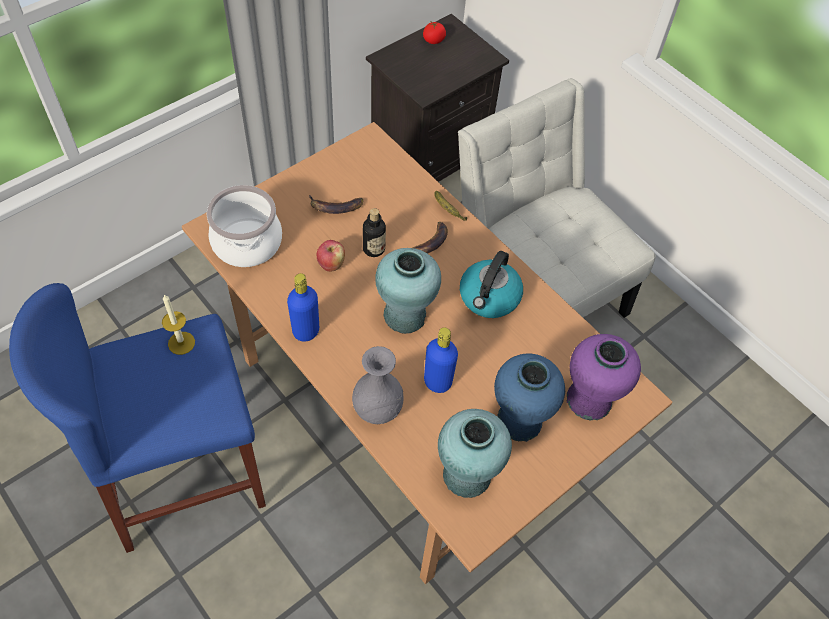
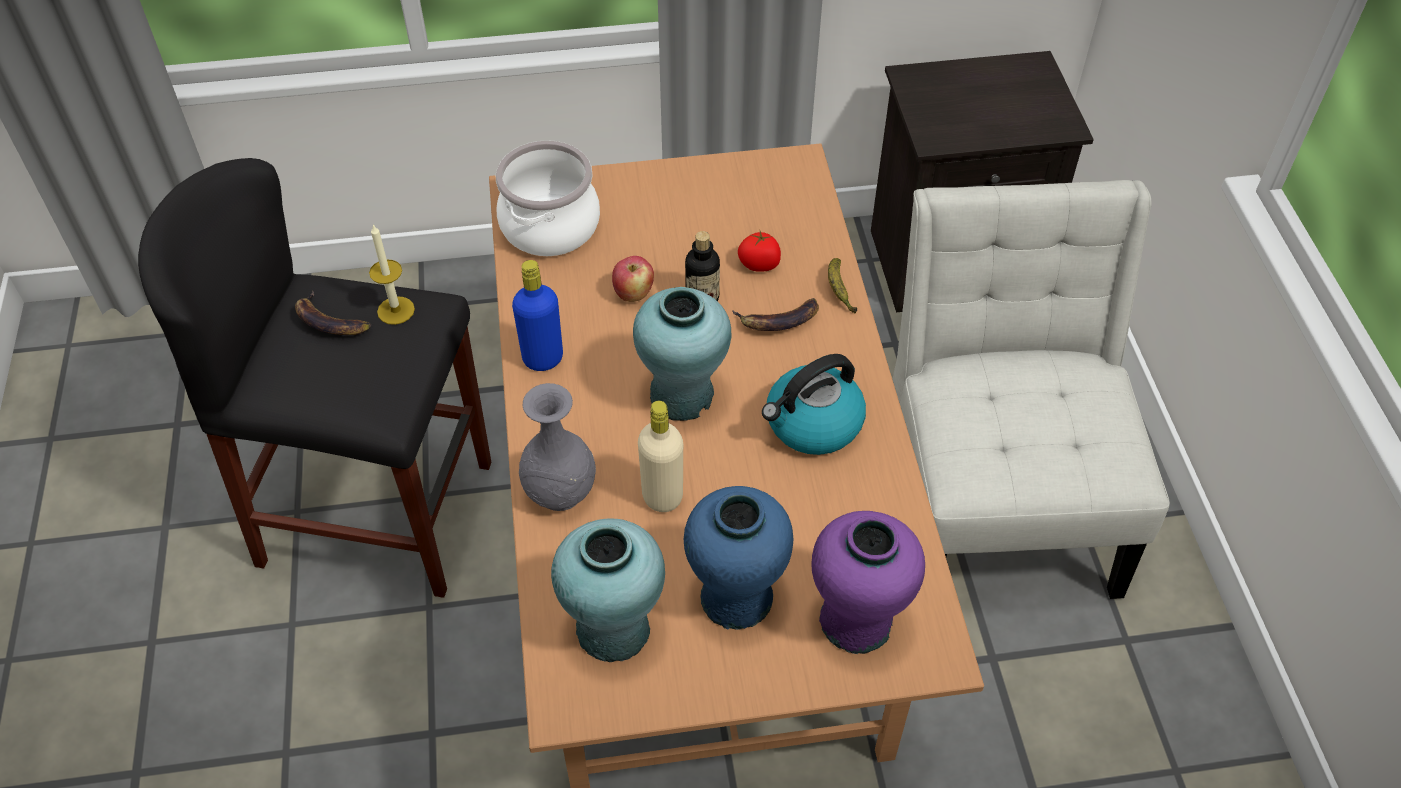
camera: 35 degrees right, 5 degrees down
blue stool [9,283,266,553] -> black stool [138,158,492,598]
banana [309,195,363,214] -> banana moved to [295,291,371,335]
tomato [423,22,446,44] -> tomato moved to [738,231,781,272]
blue bottle [424,327,458,393] -> beige bottle [638,401,683,512]

